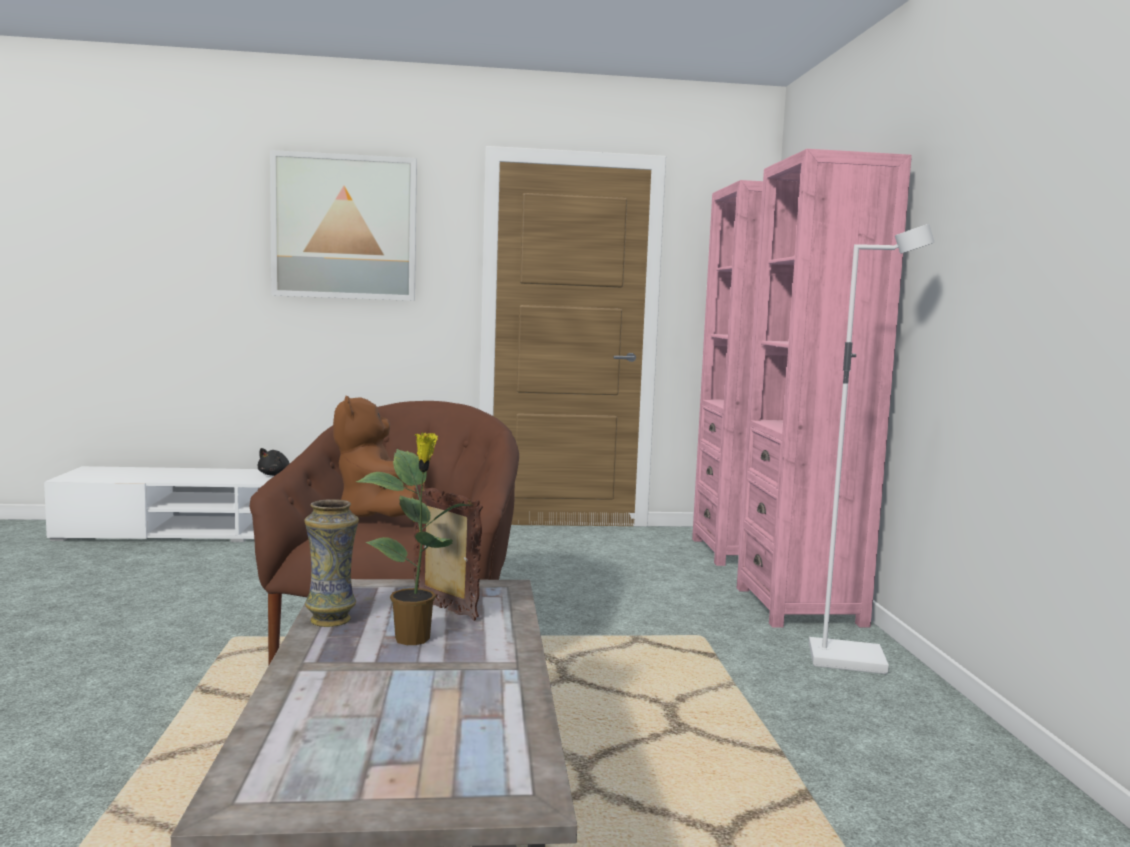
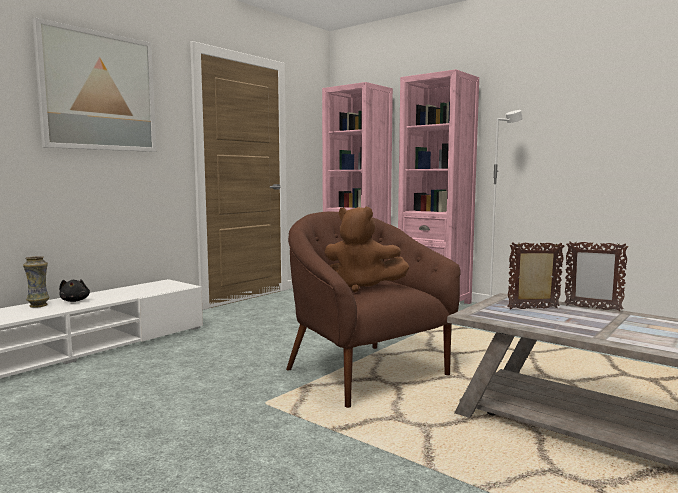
camera: 45 degrees left, 0 degrees up
vase [305,499,359,627] -> vase moved to [23,256,50,308]
potted plant [356,432,471,645] -> none
none -> picture frame [564,242,628,311]

